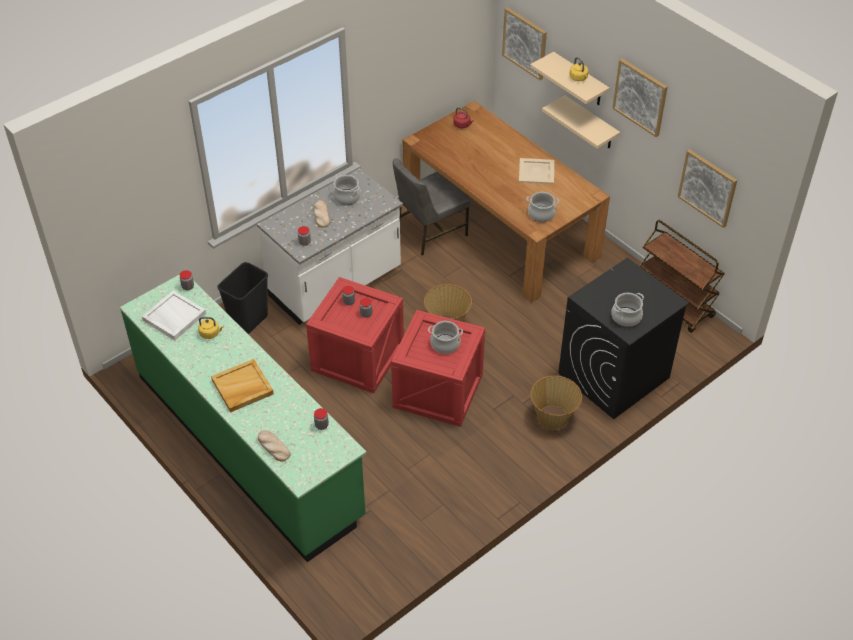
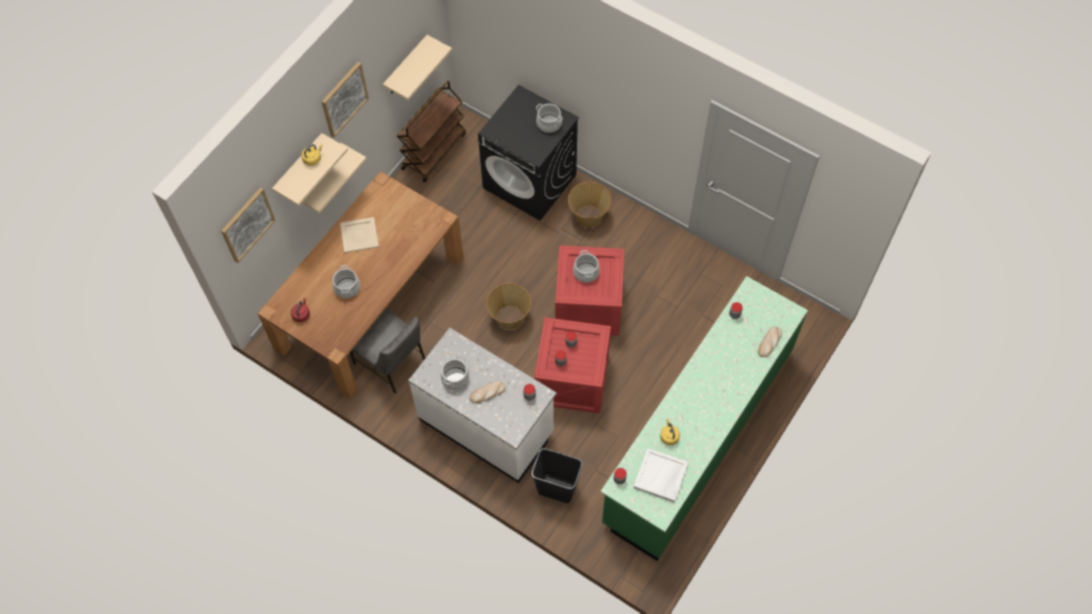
camera: 105 degrees left, 15 degrees up
beige tray [211,359,274,413] -> none
cooking pot [526,192,559,222] -> cooking pot moved to [332,265,360,298]
picture [678,149,737,228] -> beige shelf [383,35,452,100]

